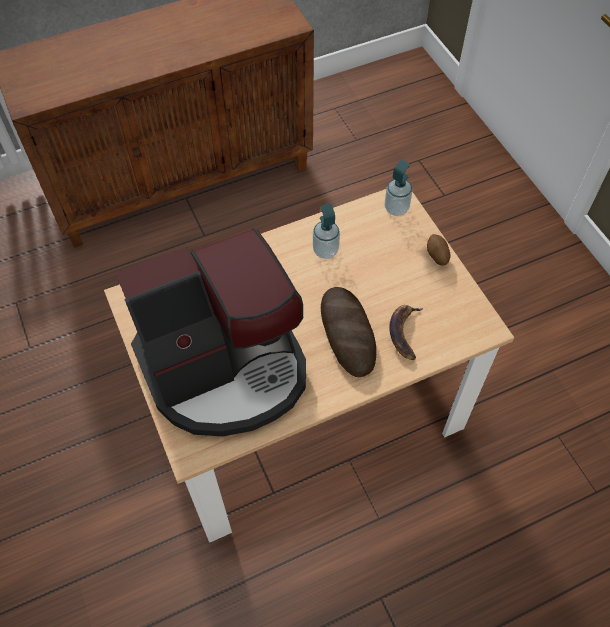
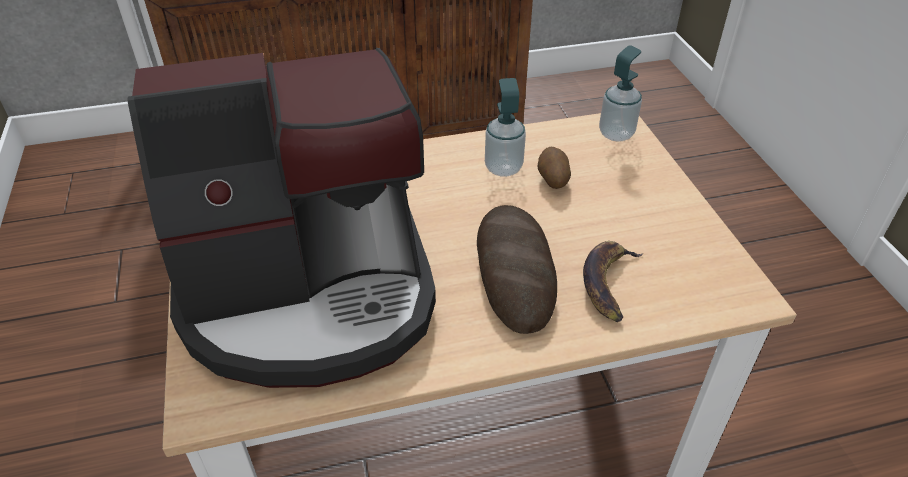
camera: 10 degrees right, 15 degrees down
potato [427,234,451,266] -> potato moved to [537,147,571,189]

